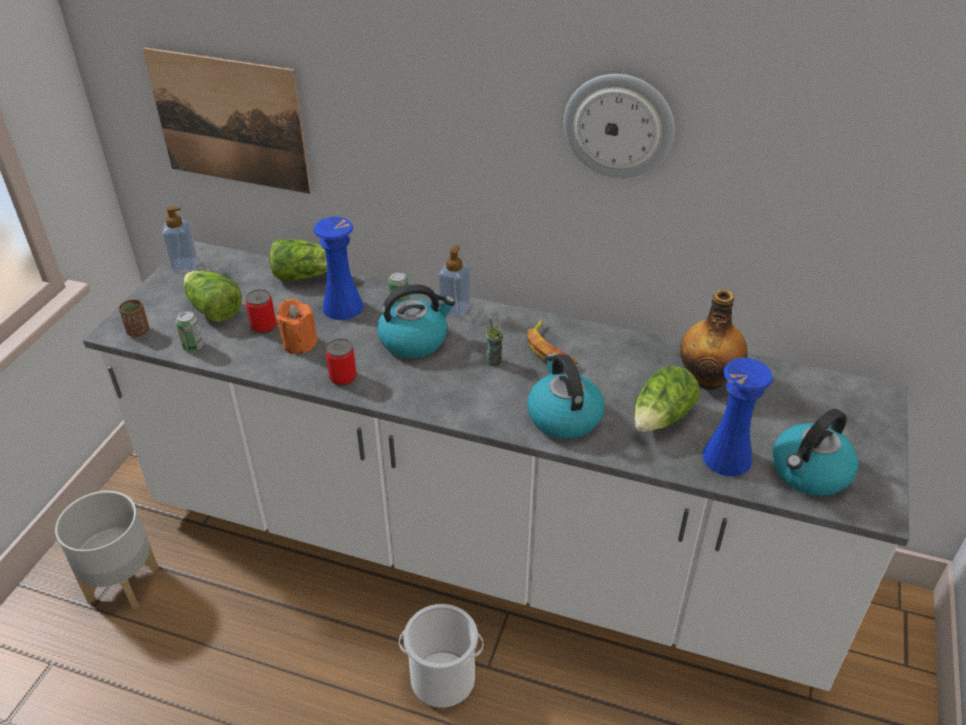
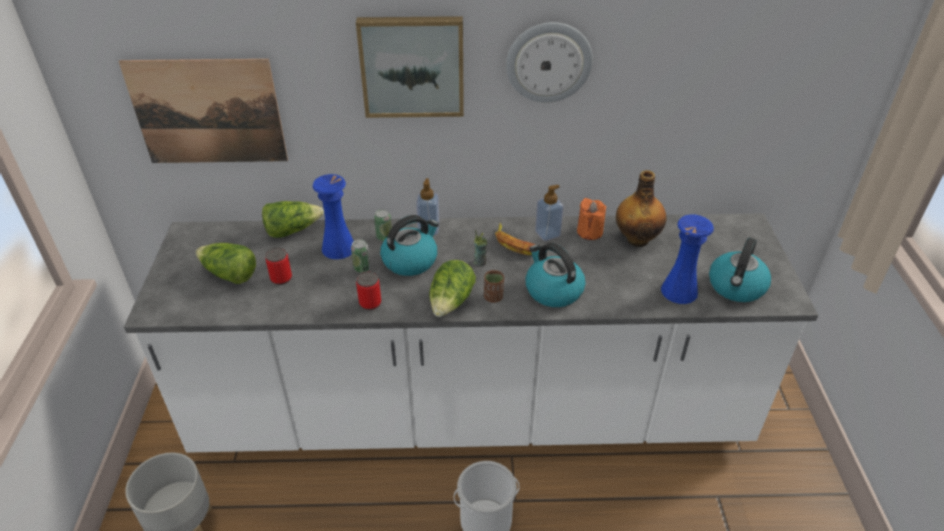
camera: 20 degrees left, 0 degrees up
brown cup [119,299,149,337] -> brown cup moved to [484,270,504,303]
soap dispenser [162,206,197,271] -> soap dispenser moved to [535,185,563,241]
can [176,311,204,352] -> can moved to [351,239,371,273]
orange candle [276,298,318,354] -> orange candle moved to [577,198,606,240]
lettuce [634,366,700,432] -> lettuce moved to [429,260,476,317]
none -> picture [356,16,464,118]

